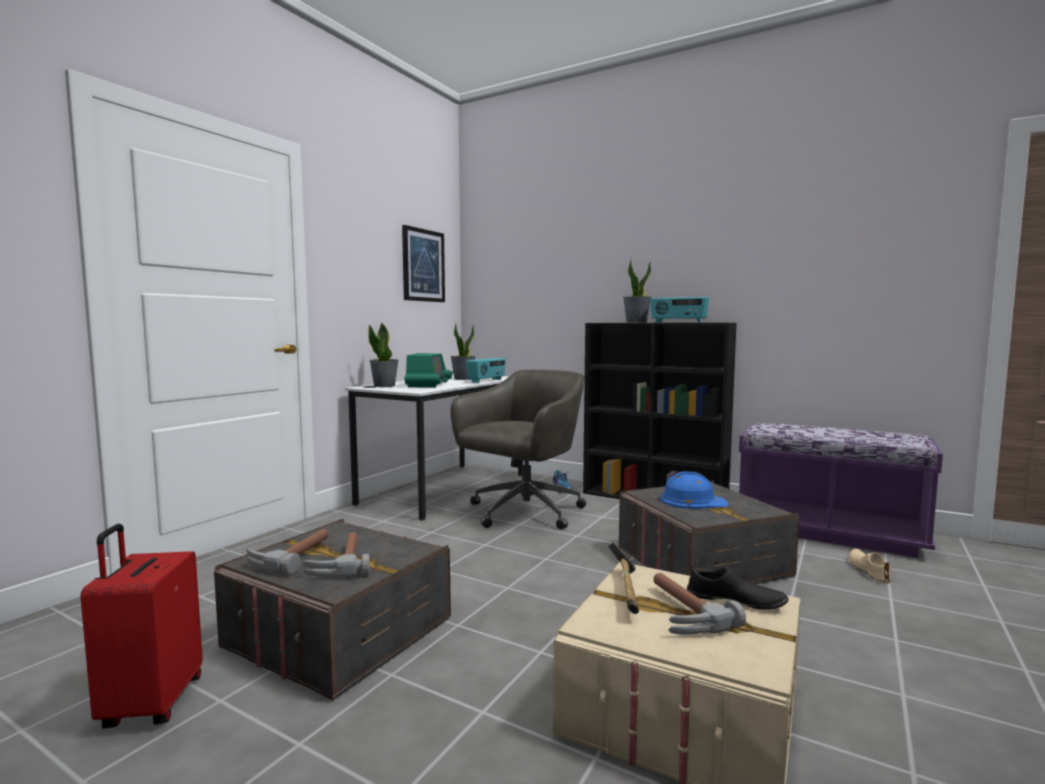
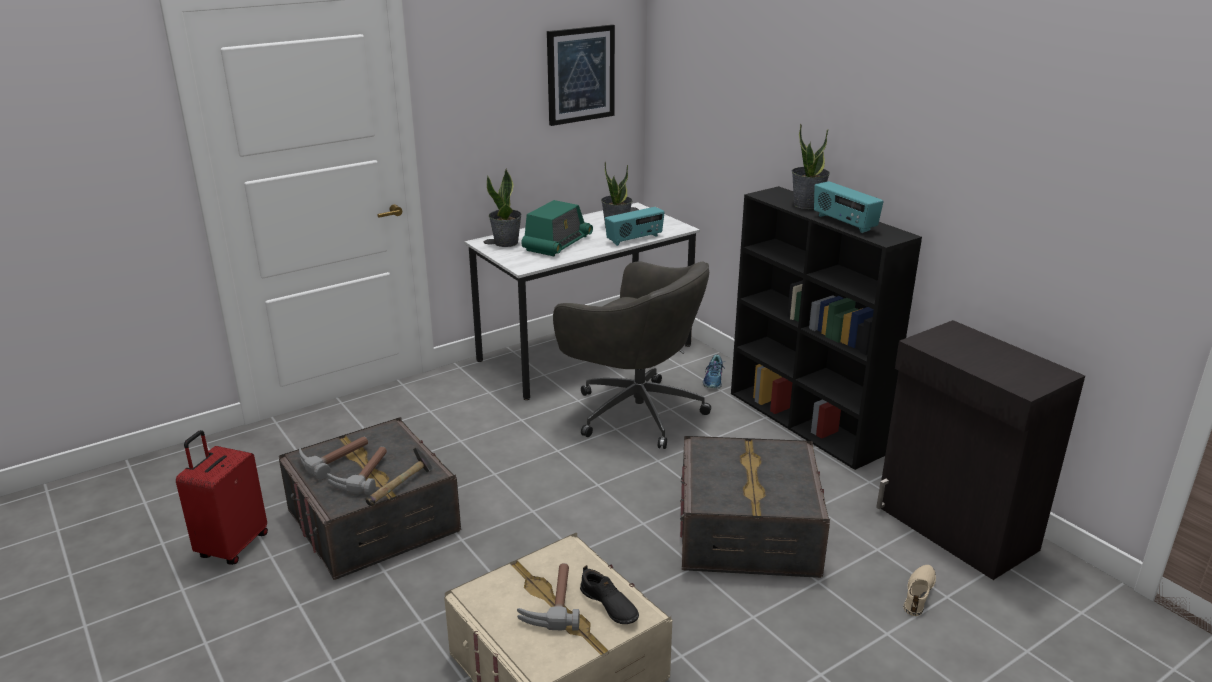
camera: 25 degrees right, 20 degrees up
grey office chair [451,370,586,529] -> grey office chair turned 60 degrees clockwise [553,261,711,449]
hammer [608,542,639,614] -> hammer moved to [366,447,433,506]
blue hard hat [661,472,729,509] -> none
purple bench [739,423,943,558] -> black cabinet [876,320,1085,580]

